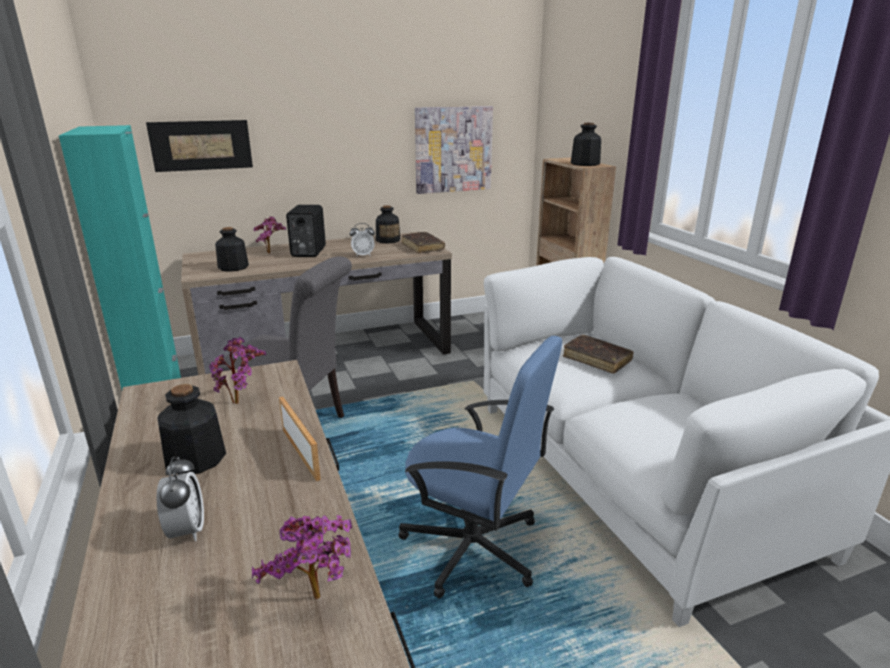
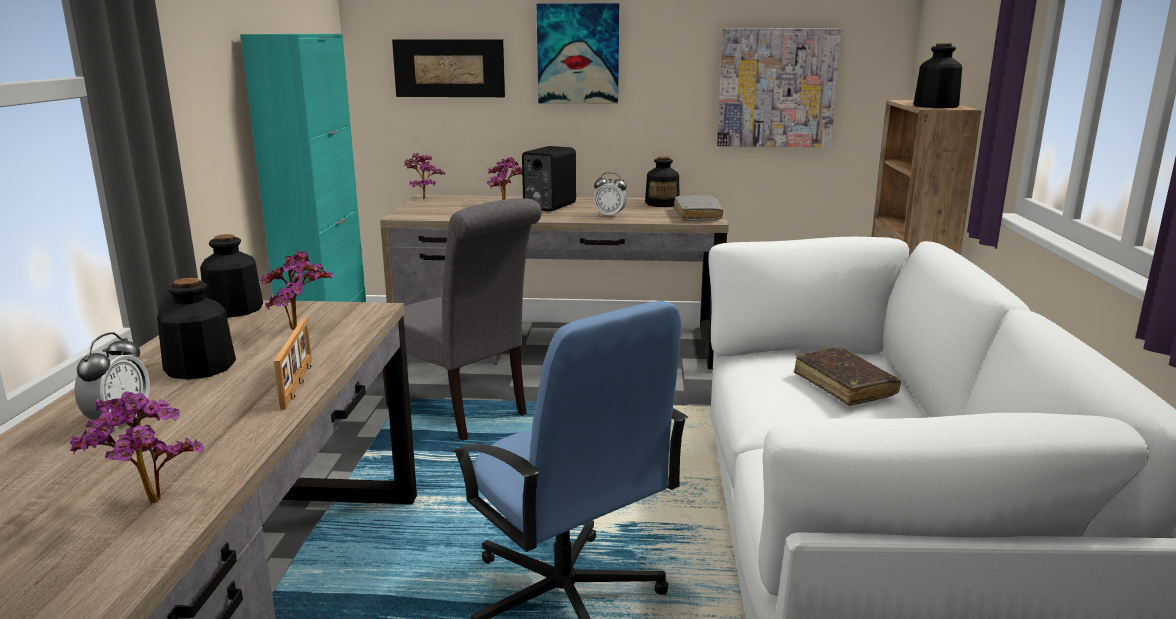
camera: 25 degrees right, 5 degrees down
bottle [215,227,249,272] -> bottle moved to [200,234,263,318]
brown book [402,232,445,254] -> grey book [674,195,723,221]
none -> potted plant [405,153,445,199]
none -> picture [537,3,619,104]

